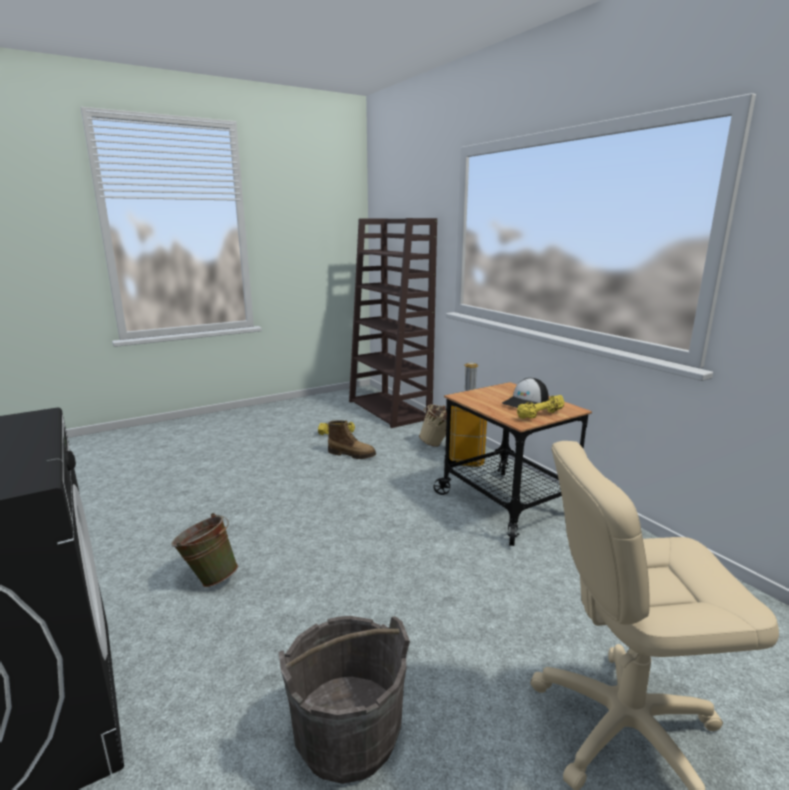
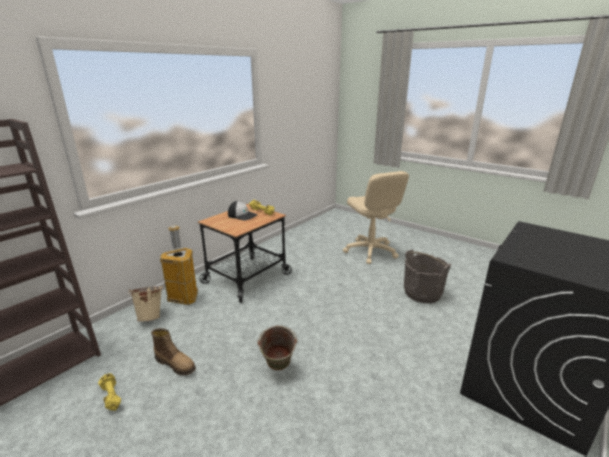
camera: 110 degrees left, 5 degrees up
green bucket [171,513,238,587] -> green bucket moved to [257,326,297,371]
boot [328,420,376,459] -> boot turned 120 degrees clockwise [151,328,196,375]

